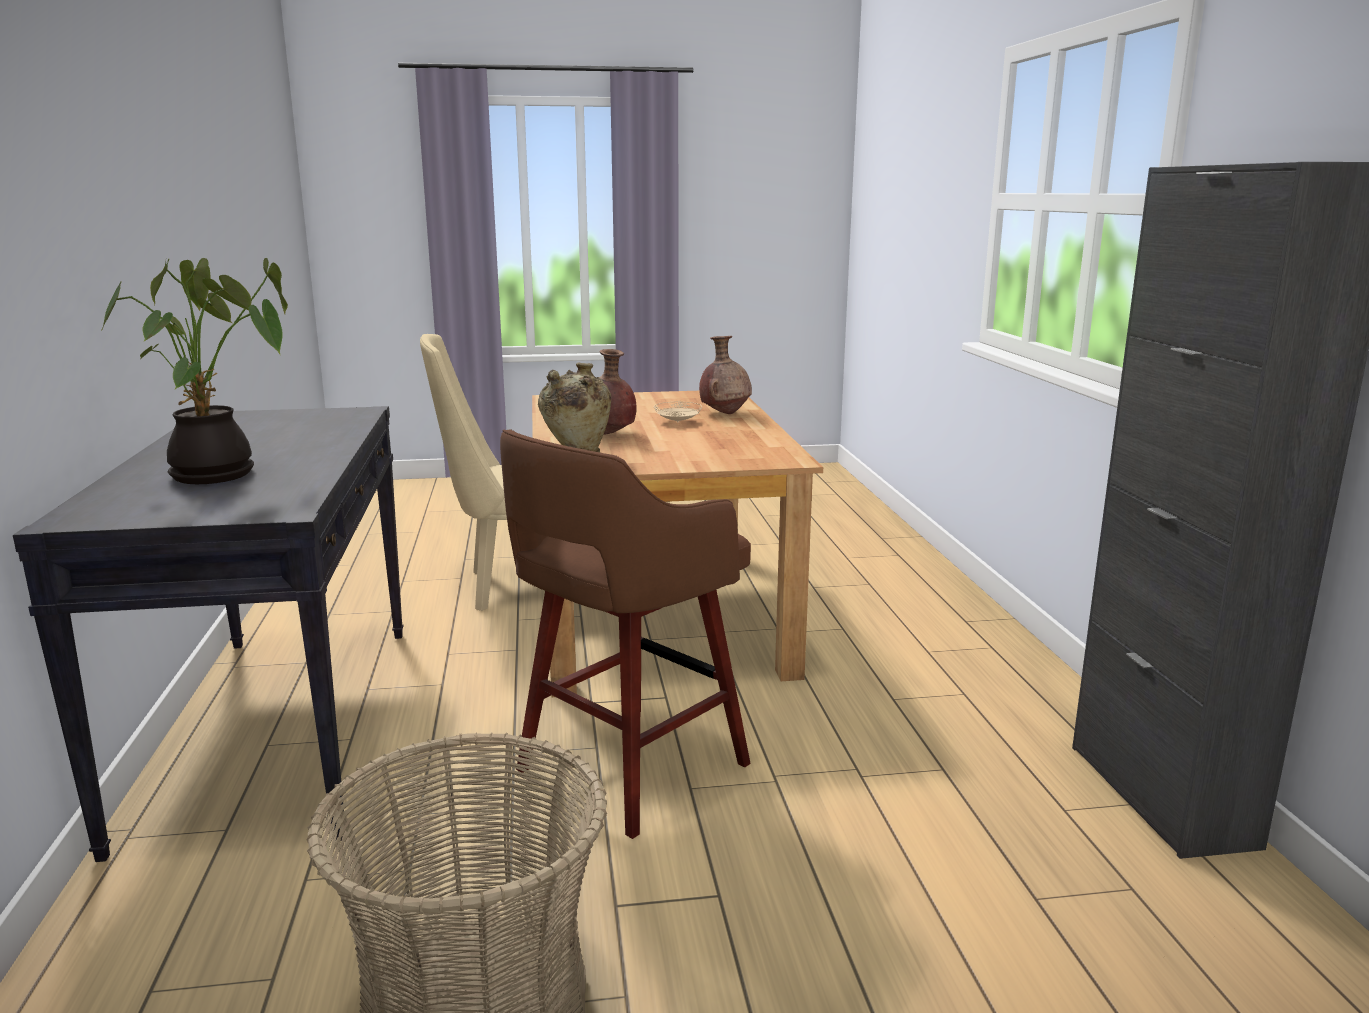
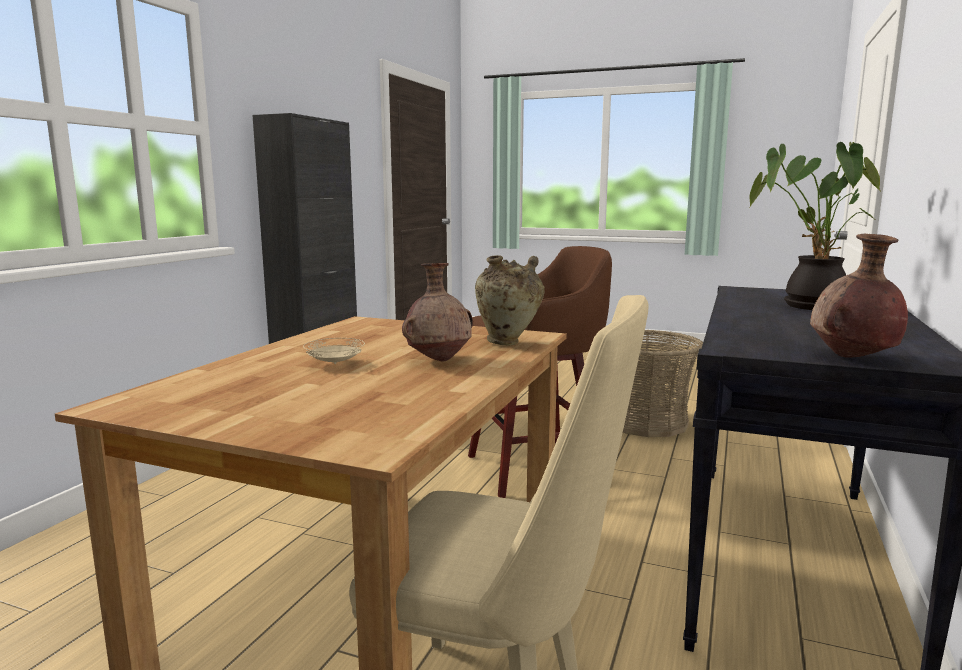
camera: 150 degrees left, 5 degrees down
brown vase [699,336,752,414] -> brown vase moved to [810,234,908,358]

